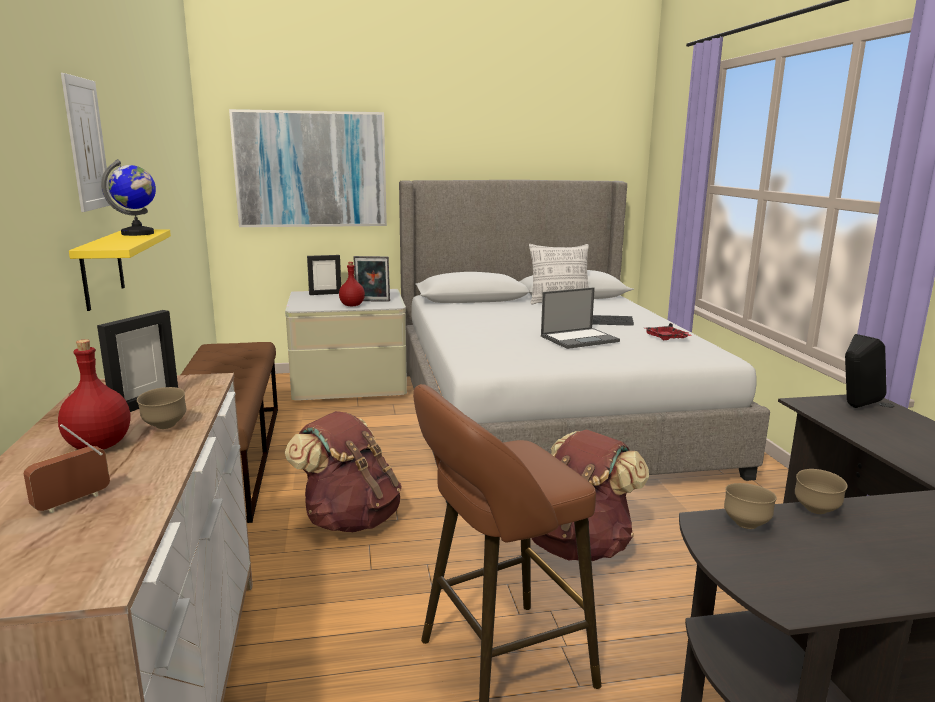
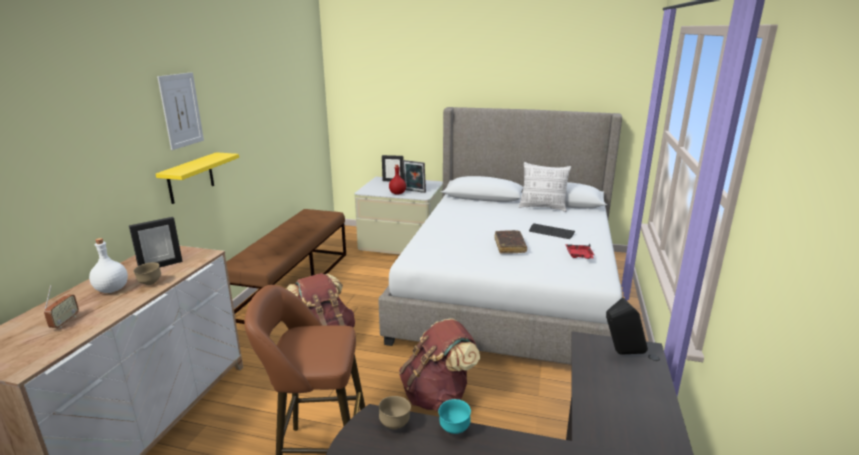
camera: 25 degrees right, 5 degrees up
radio [23,424,110,513] -> radio turned 120 degrees clockwise [44,285,79,328]
red bottle [58,340,131,450] -> white bottle [89,238,128,293]
globe [101,159,156,236] -> none
picture [229,109,387,227] -> none
laptop [541,287,620,349] -> brown book [495,230,527,254]
brown bowl [795,469,847,514] -> turquoise bowl [438,399,471,434]

